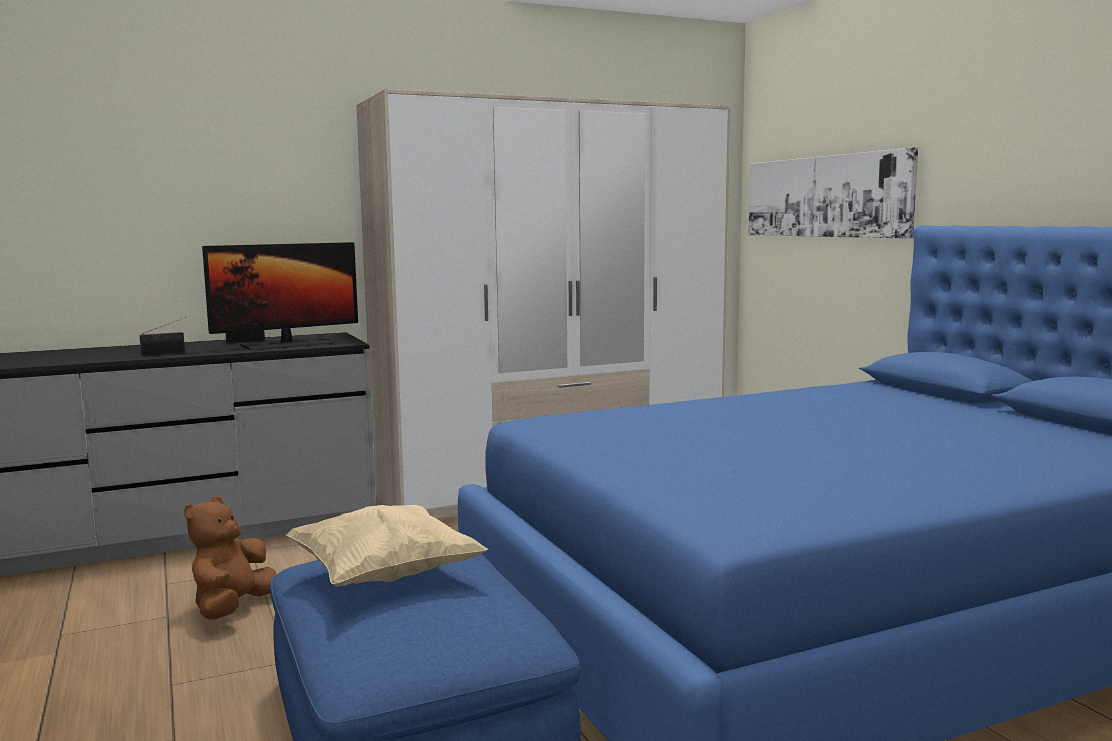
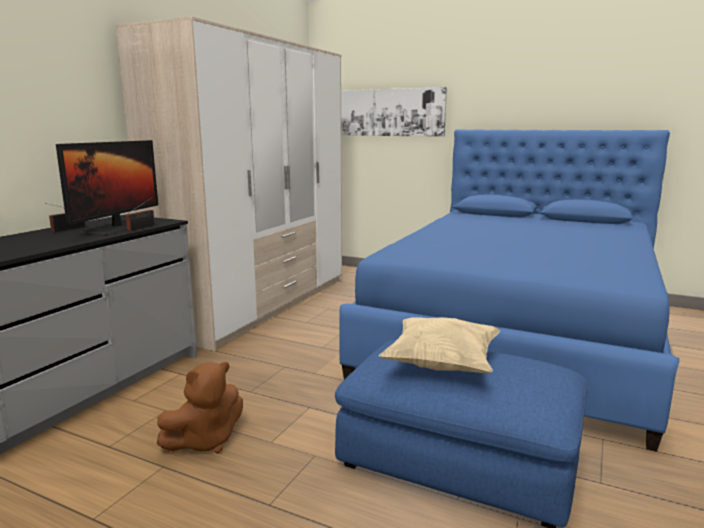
camera: 40 degrees left, 5 degrees up
radio [140,317,186,356] -> radio moved to [126,198,155,231]
brown plush toy [184,496,277,620] -> brown plush toy turned 105 degrees counterclockwise [157,362,243,453]

